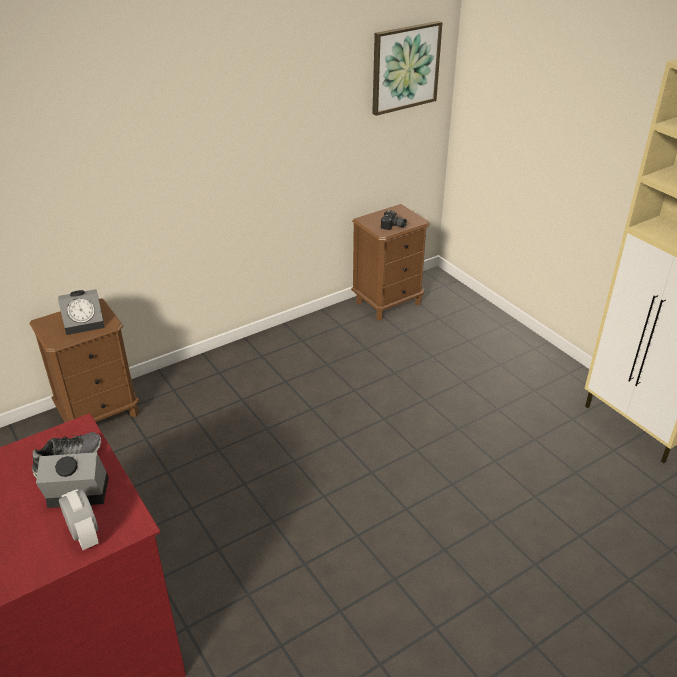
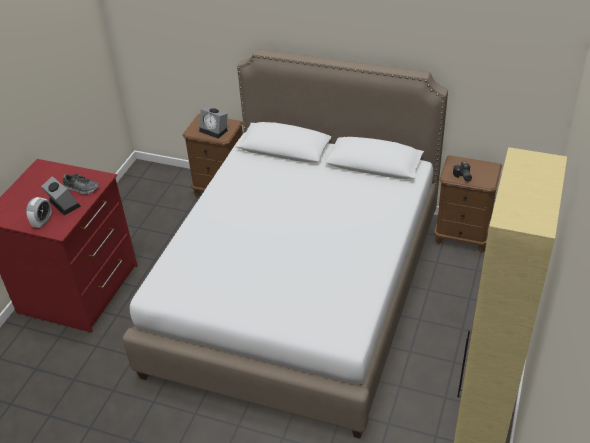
camera: 55 degrees right, 5 degrees up
picture [372,21,442,116] -> none
none -> white bed [123,49,448,439]

